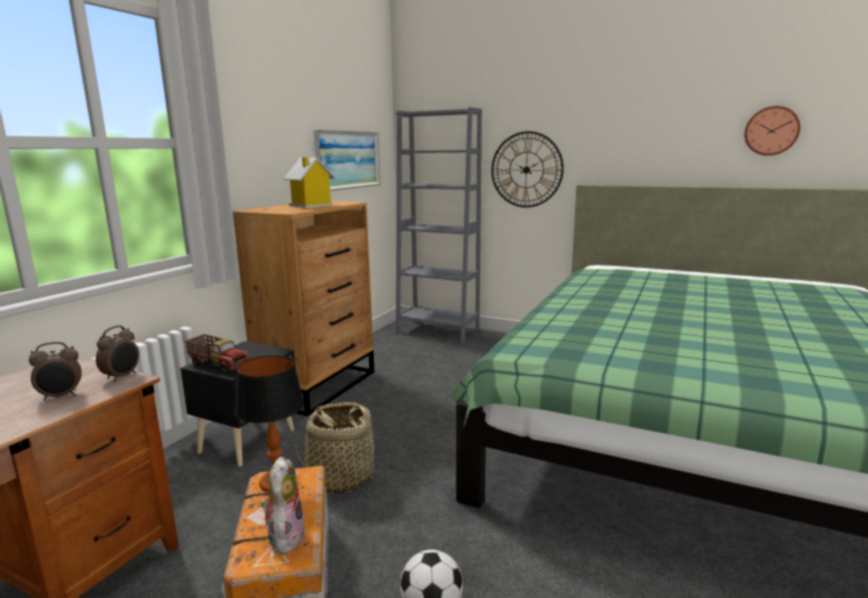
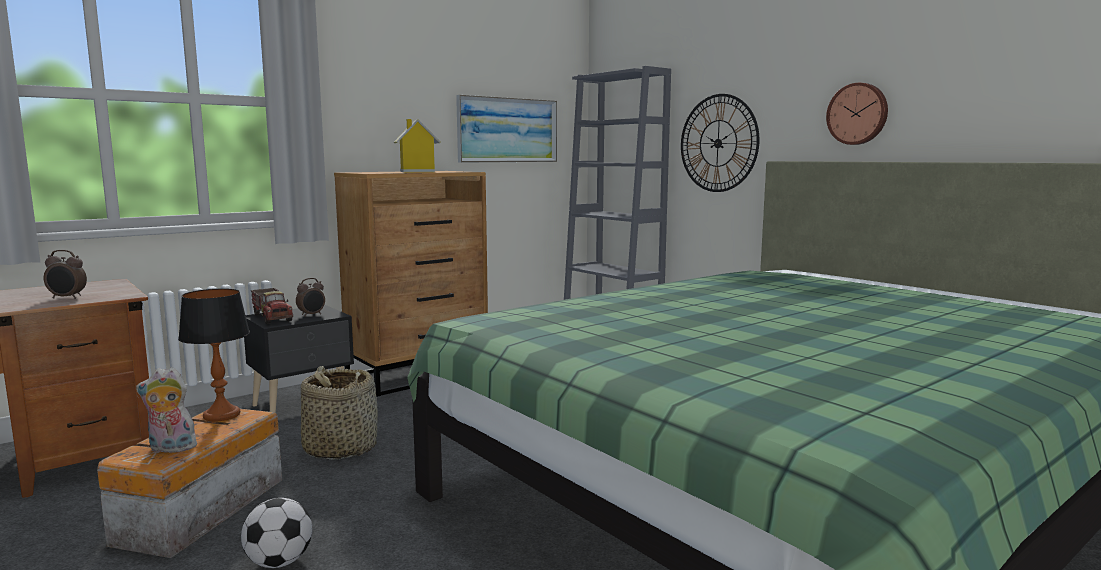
camera: 25 degrees right, 5 degrees down
alarm clock [96,325,139,382] -> alarm clock moved to [296,278,325,317]
plush toy [261,456,305,554] -> plush toy turned 120 degrees counterclockwise [136,367,197,453]
wall clock [744,106,800,156] -> wall clock moved to [826,83,888,145]

